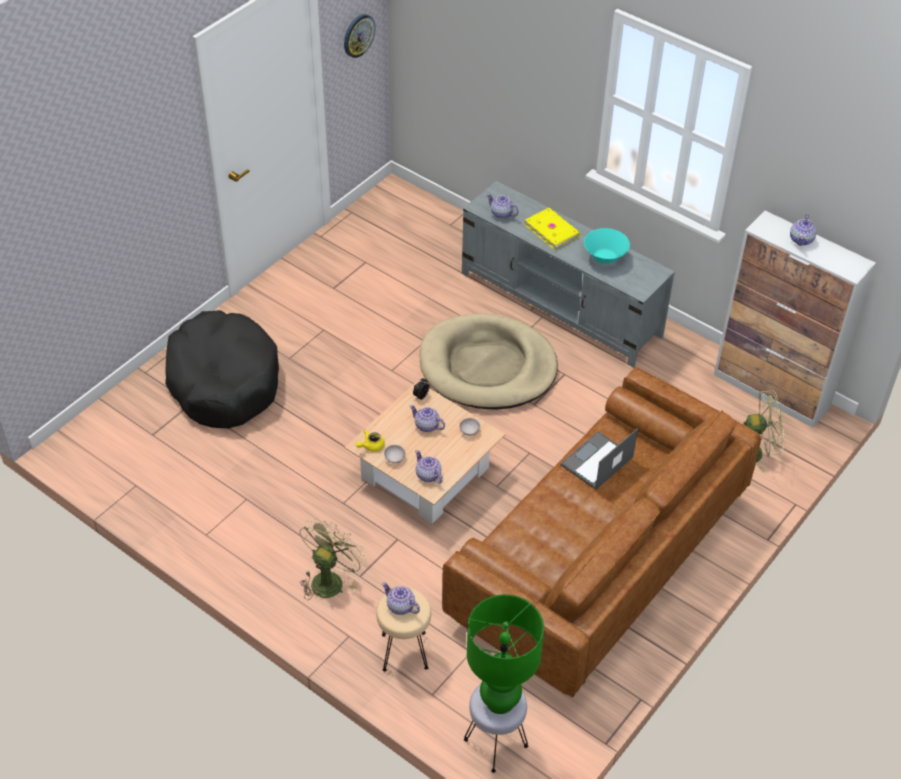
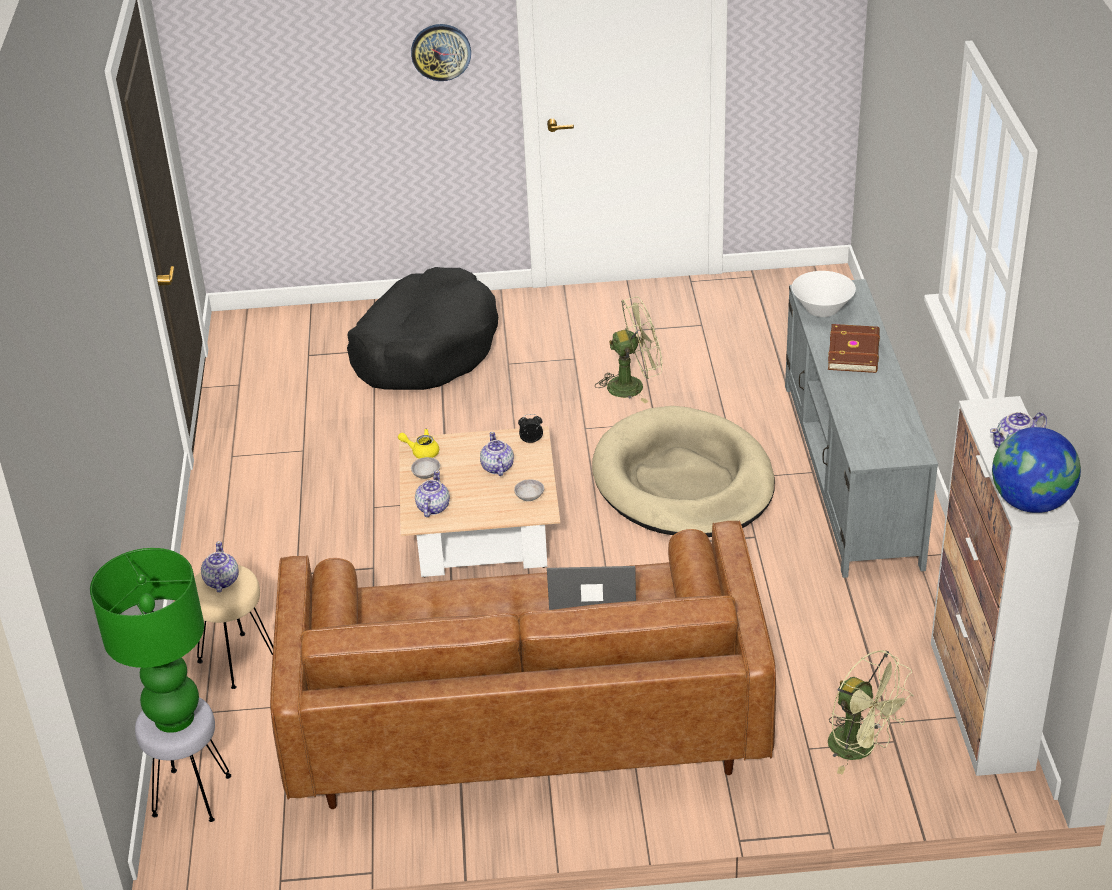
camera: 50 degrees right, 10 degrees down
green fan [299,517,366,600] -> green fan moved to [595,297,662,403]
wall clock [344,14,376,58] -> wall clock moved to [411,24,471,81]
teapot [487,194,519,219] -> white bowl [792,271,856,317]
yellow book [524,208,580,250] -> brown book [828,324,880,373]
turquoise bowl [584,228,630,264] -> none
none -> globe [992,427,1081,513]

